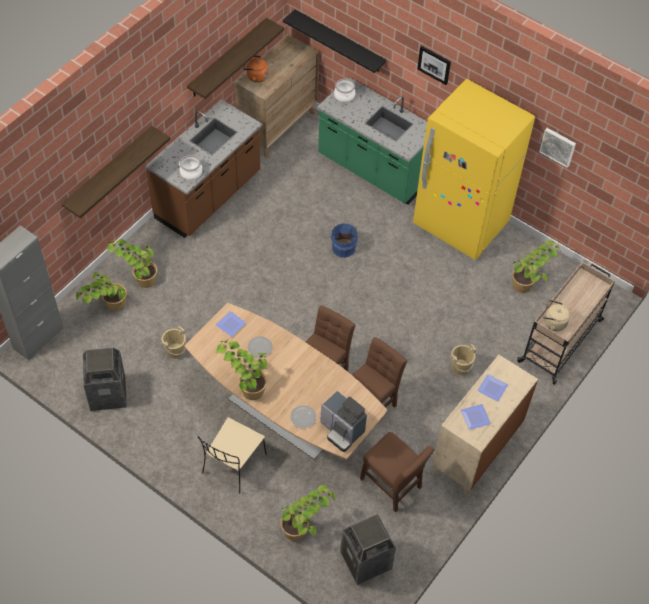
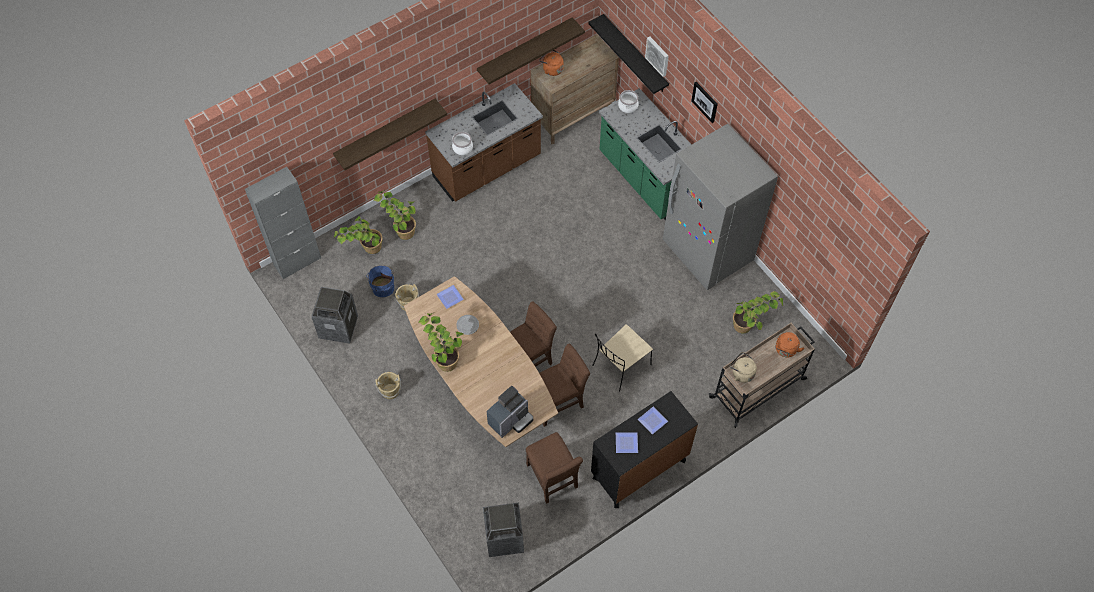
camera: 20 degrees right, 5 degrees up
beige chair [198,417,267,494] -> beige chair moved to [592,324,653,392]
potted plant [281,484,335,541] -> none
plate [291,406,316,428] -> none
coffee machine [320,391,367,452] -> coffee machine turned 105 degrees counterclockwise [487,386,533,438]
blue bucket [329,223,358,258] -> blue bucket moved to [366,265,394,297]
yellow fridge [413,79,535,260] -> grey fridge [663,124,778,290]
beige dresser [433,355,538,497] -> black dresser [591,391,698,508]
beige bucket [451,344,476,375] -> beige bucket moved to [375,372,401,399]
picture [539,128,576,168] -> picture moved to [645,36,668,77]
none -> orange kettle [775,332,804,358]

